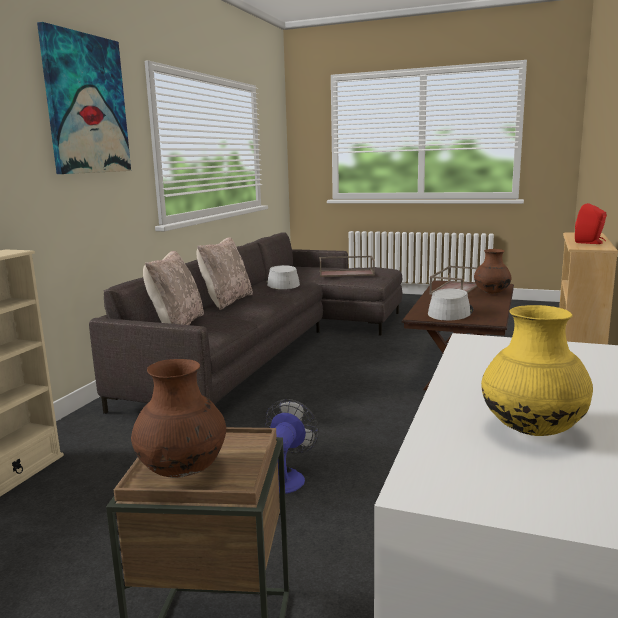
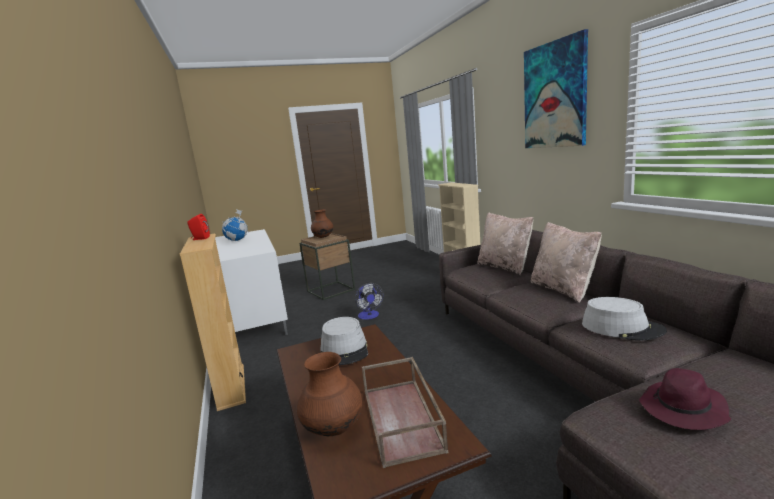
camera: 140 degrees right, 0 degrees up
brown tray [319,256,375,277] -> purple hat [639,368,731,430]
yellow vase [481,305,593,436] -> globe [222,209,249,241]

